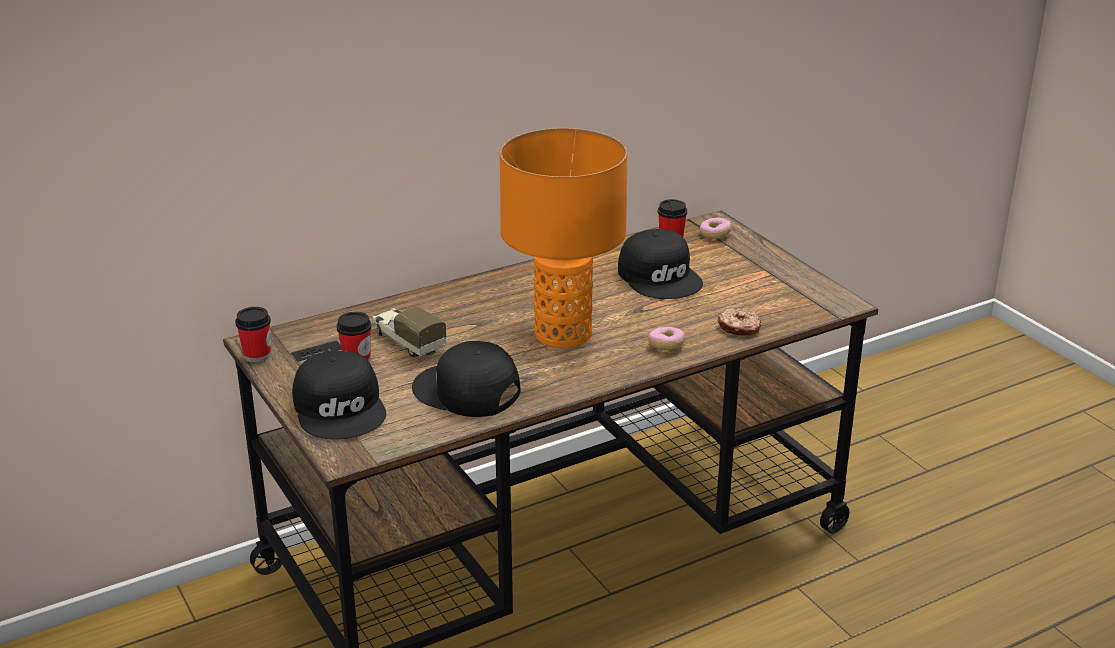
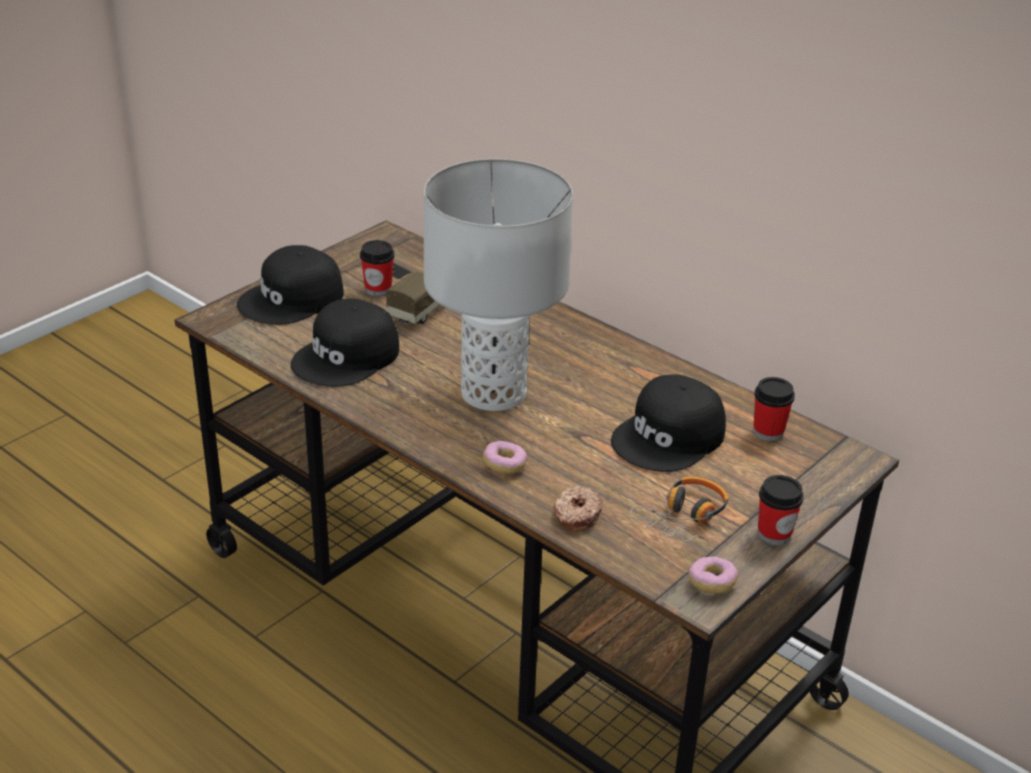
camera: 70 degrees right, 5 degrees up
cup [235,307,271,363] -> cup moved to [758,475,804,545]
black cap [412,341,521,417] -> black cap turned 150 degrees counterclockwise [291,298,399,387]
orange table lamp [500,128,627,348] -> white table lamp [424,159,573,411]
donut [700,218,732,239] -> donut moved to [688,557,738,594]
none -> headphones [630,477,728,542]

